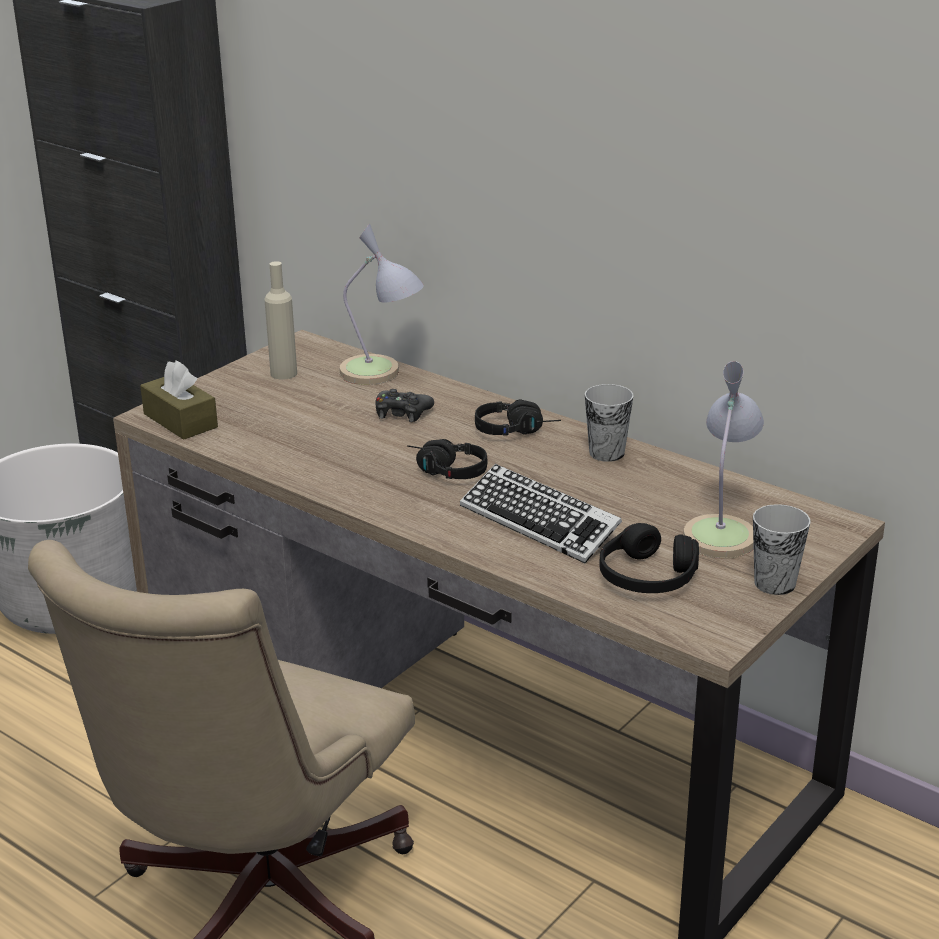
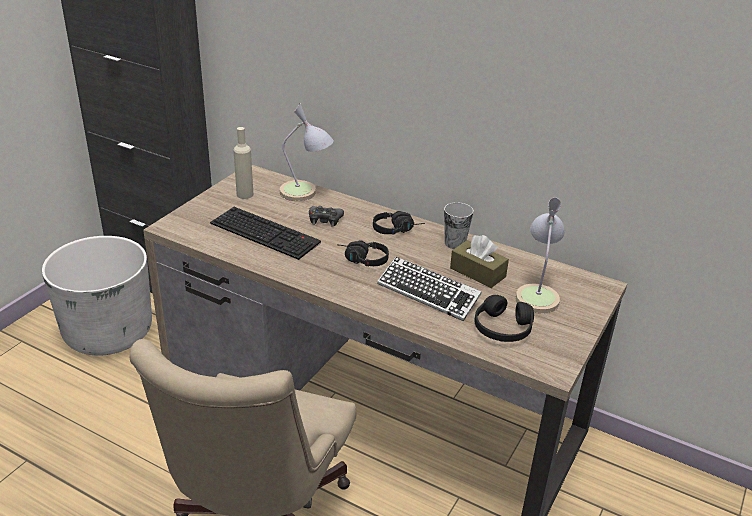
camera: 10 degrees left, 5 degrees up
brown tissue box [140,360,218,440] -> brown tissue box moved to [450,235,509,288]
cup [753,504,810,595] -> none
none -> keyboard [210,207,321,260]

